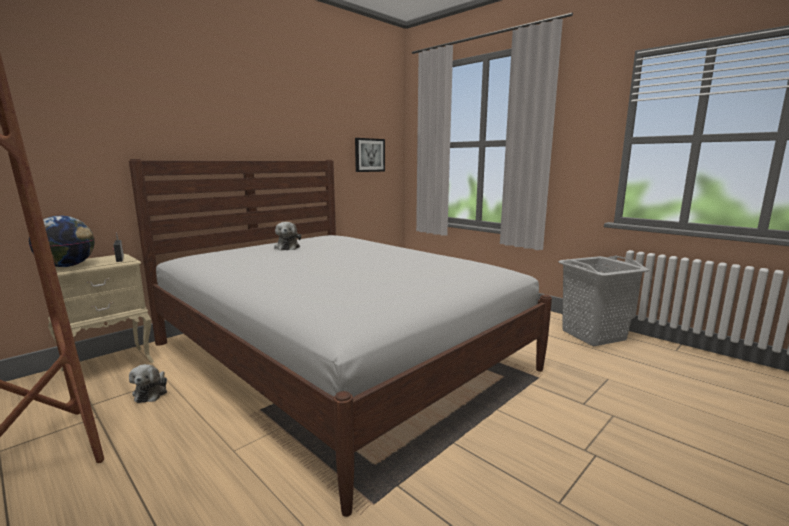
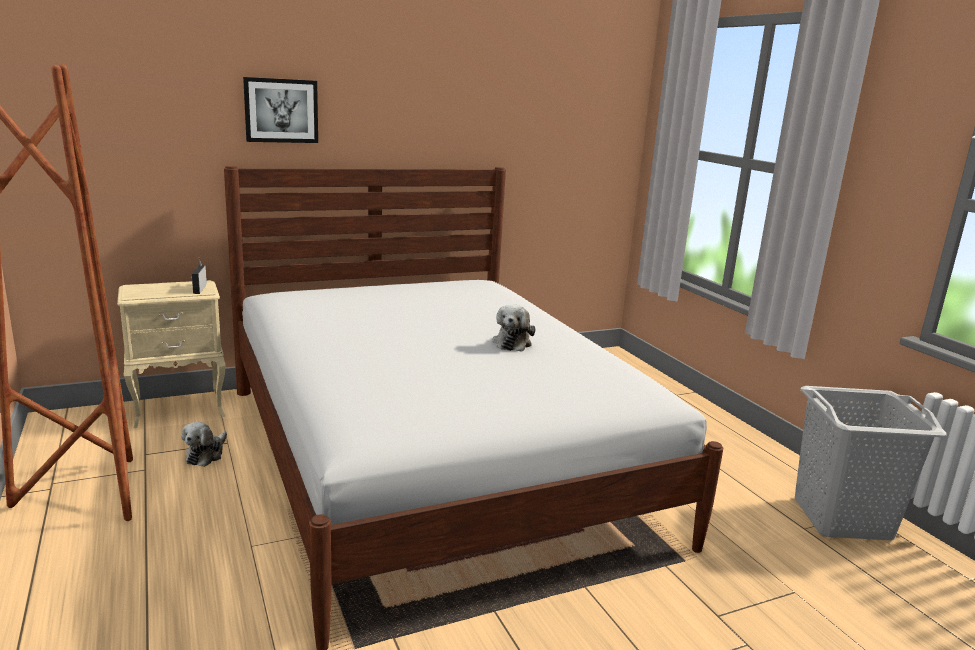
camera: 20 degrees right, 5 degrees up
globe [29,216,95,267] -> none
plush toy [274,222,301,250] -> plush toy moved to [492,304,536,352]
picture [355,138,385,172] -> picture moved to [243,77,318,143]

